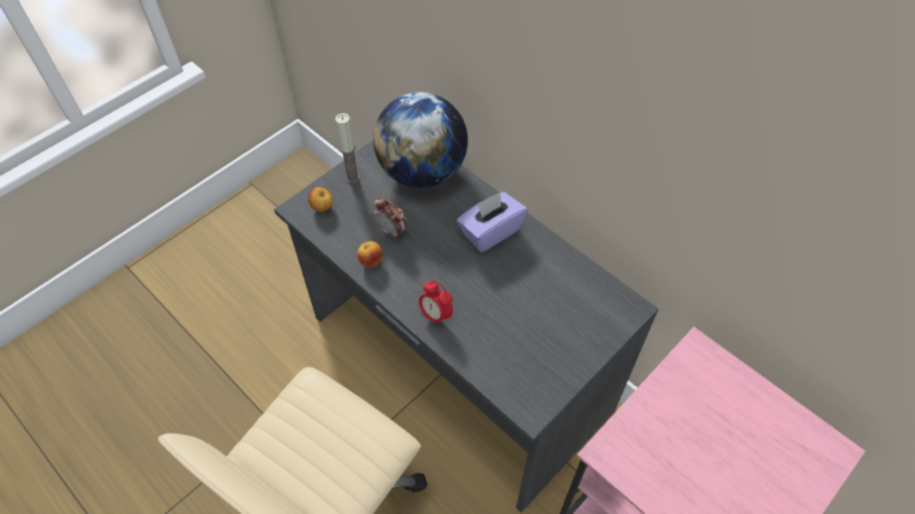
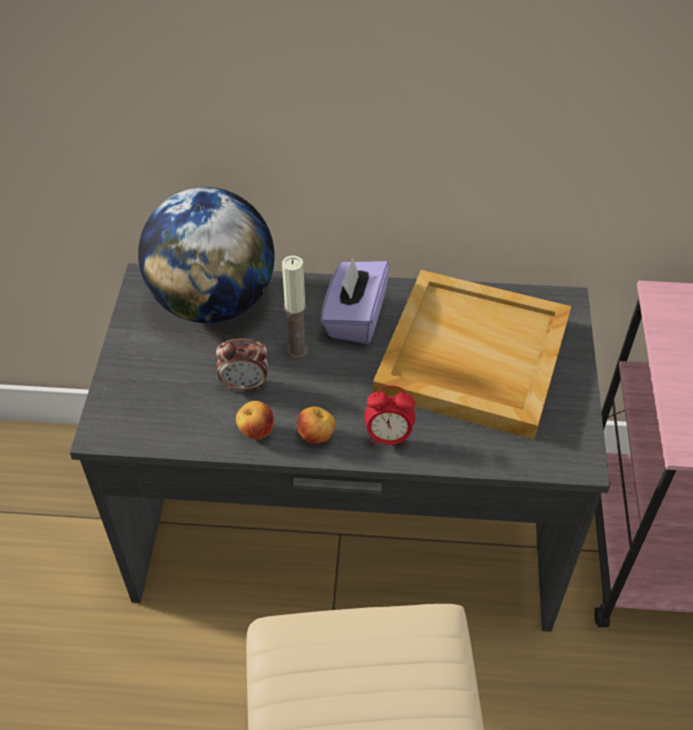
camera: 40 degrees left, 5 degrees down
apple [308,187,333,212] -> apple moved to [297,406,335,444]
candle [335,113,360,183] -> candle moved to [282,255,308,359]
none -> beige tray [373,270,571,440]

